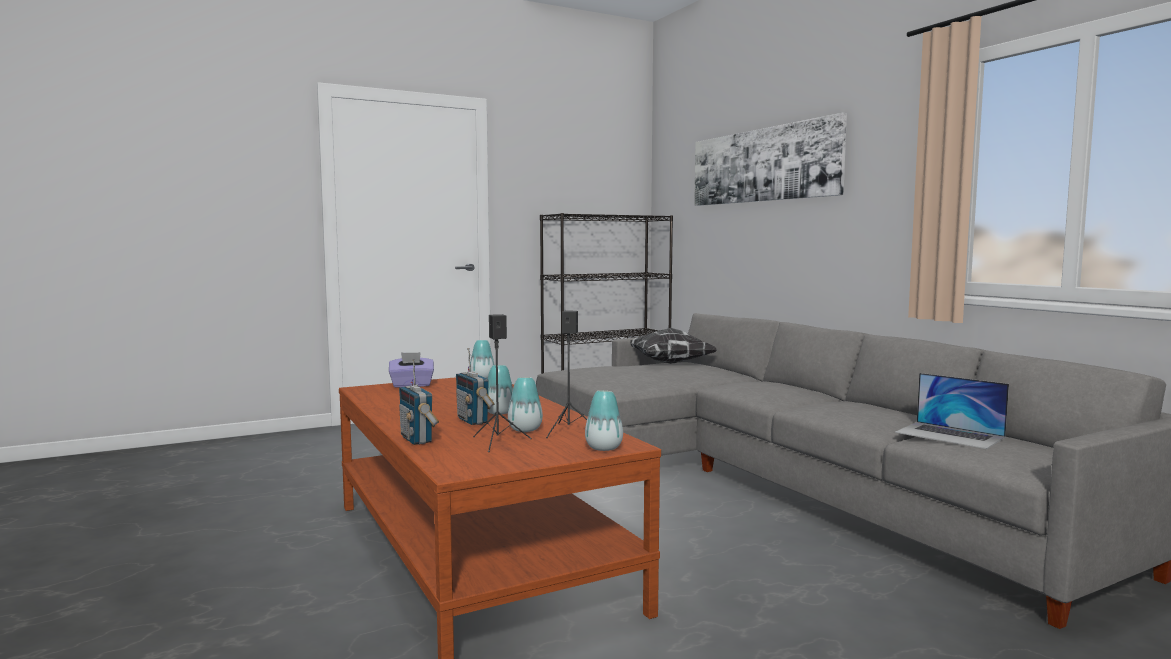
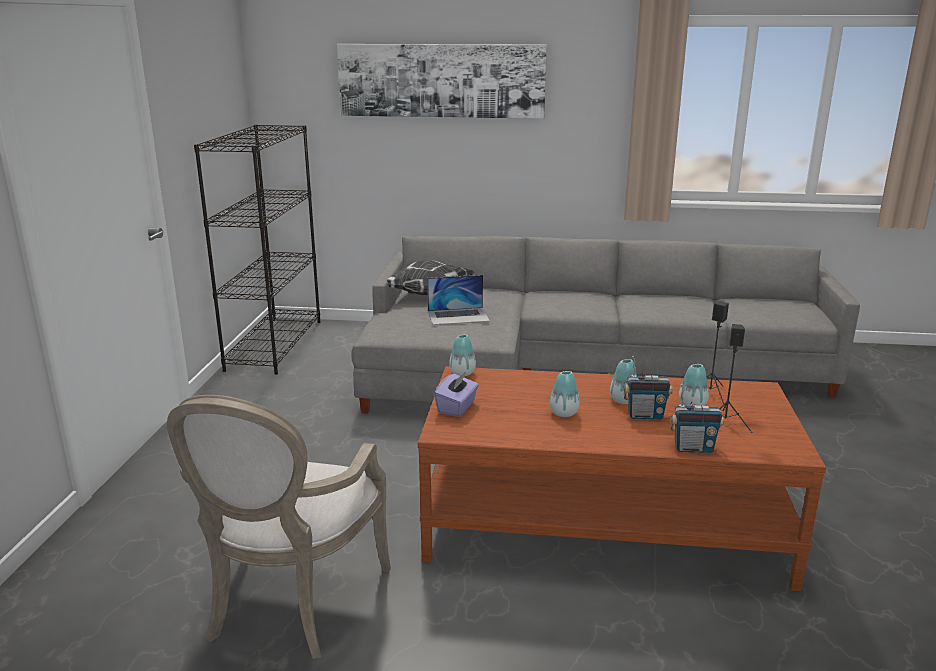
camera: 55 degrees left, 15 degrees up
vase [585,390,623,451] -> vase moved to [550,371,579,417]
laptop [895,373,1009,449] -> laptop moved to [427,275,490,325]
none -> armchair [167,395,391,659]

